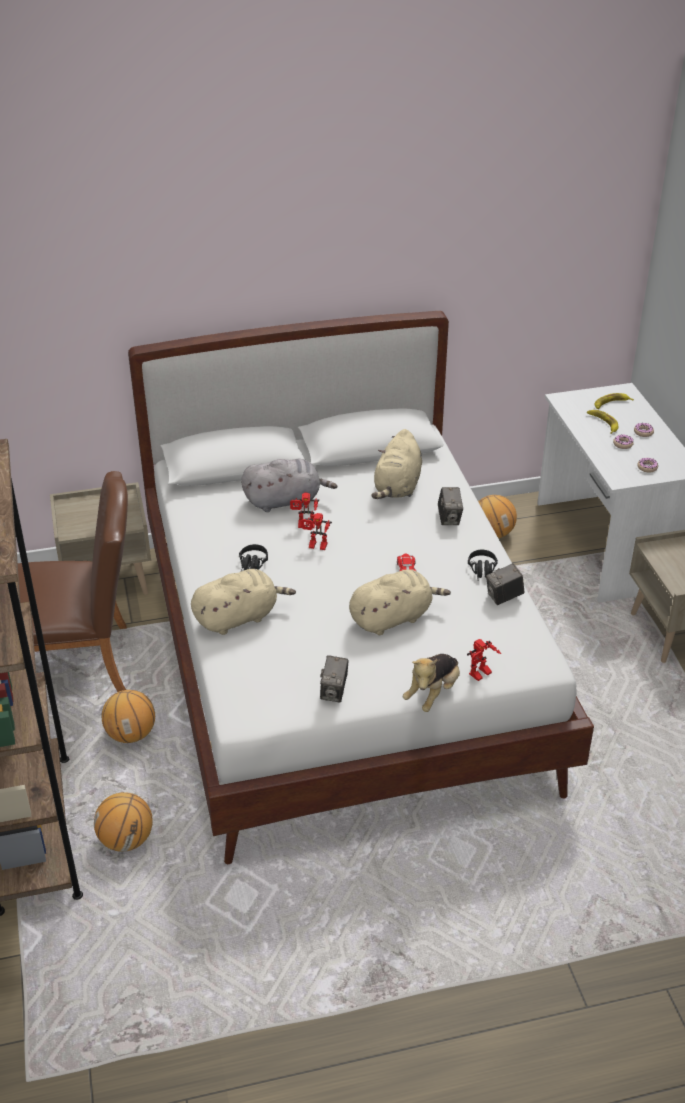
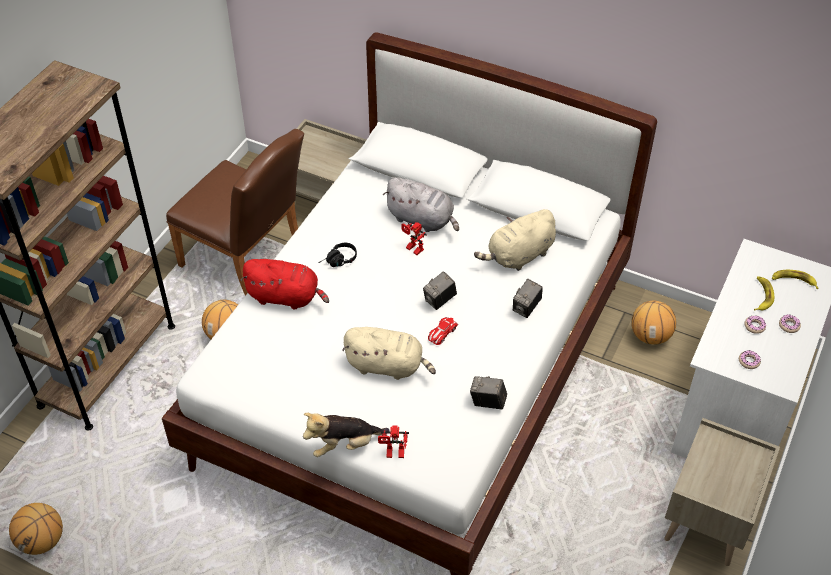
camera: 40 degrees right, 10 degrees up
basketball [94,792,153,852] -> basketball moved to [9,503,63,555]
beige plush toy [191,569,296,635] -> red plush toy [240,259,329,309]
toy robot [301,513,332,550] -> none
camera [320,655,348,702] -> camera moved to [423,271,457,310]
black headphones [468,550,498,578] -> none

